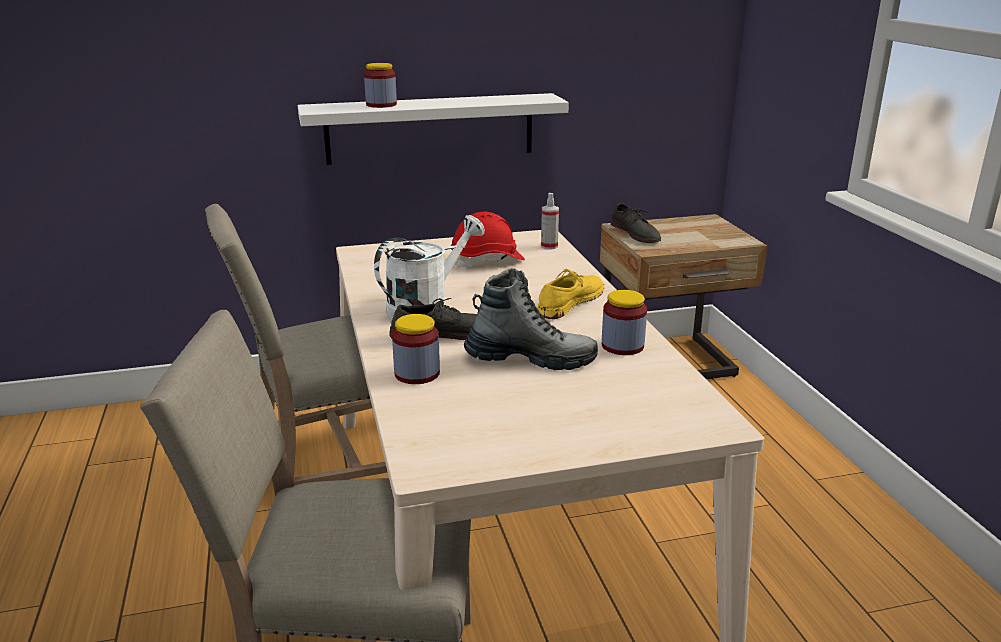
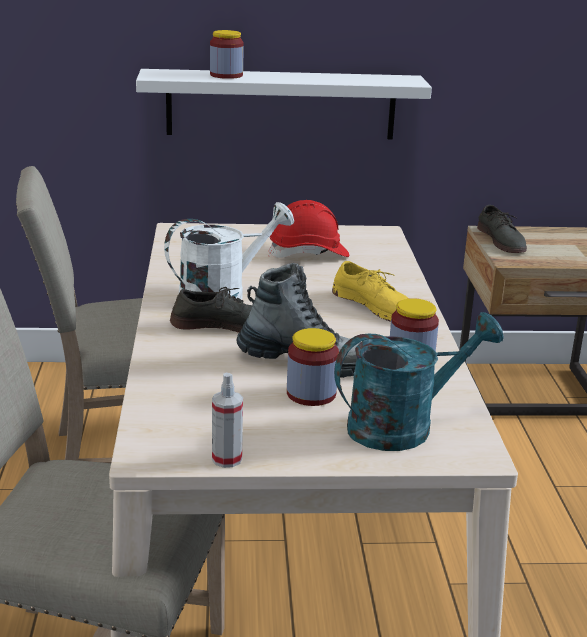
camera: 10 degrees right, 0 degrees up
jar [392,314,440,384] -> jar moved to [287,328,339,406]
yellow shoe [538,269,604,319] -> yellow shoe turned 90 degrees clockwise [332,261,409,322]
spray bottle [541,193,559,250] -> spray bottle moved to [212,373,243,468]
none -> turquoise watering can [334,312,504,451]

